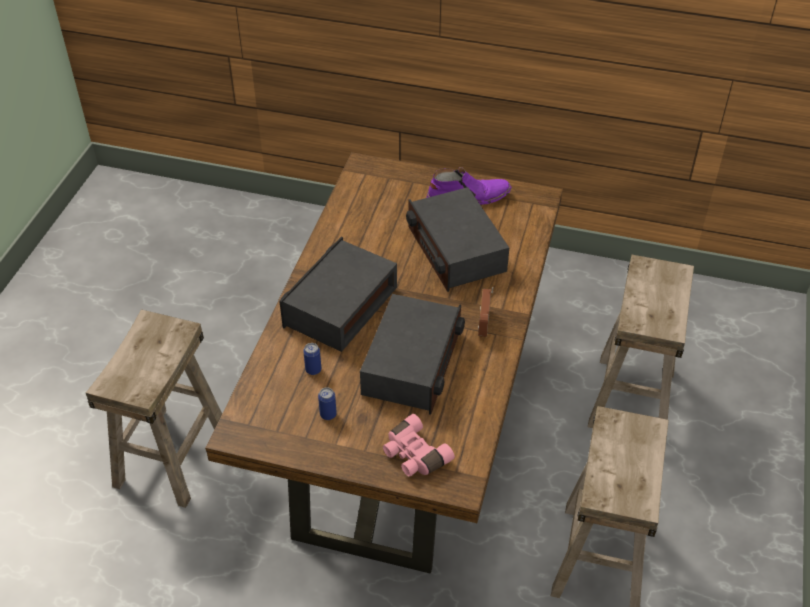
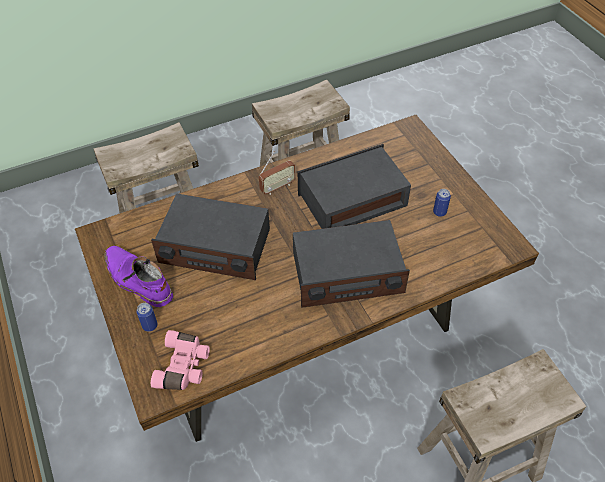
camera: 130 degrees left, 5 degrees up
can [303,343,321,375] -> can moved to [136,303,157,331]
pink binoculars [383,414,455,477] -> pink binoculars moved to [151,330,210,390]
radio [406,187,509,292] -> radio turned 75 degrees clockwise [151,193,270,280]

